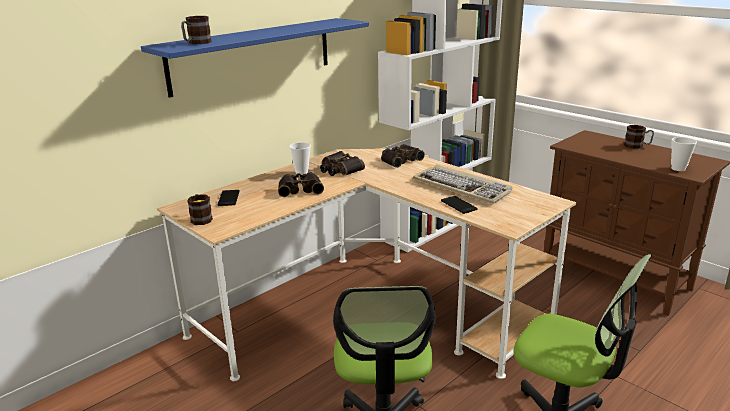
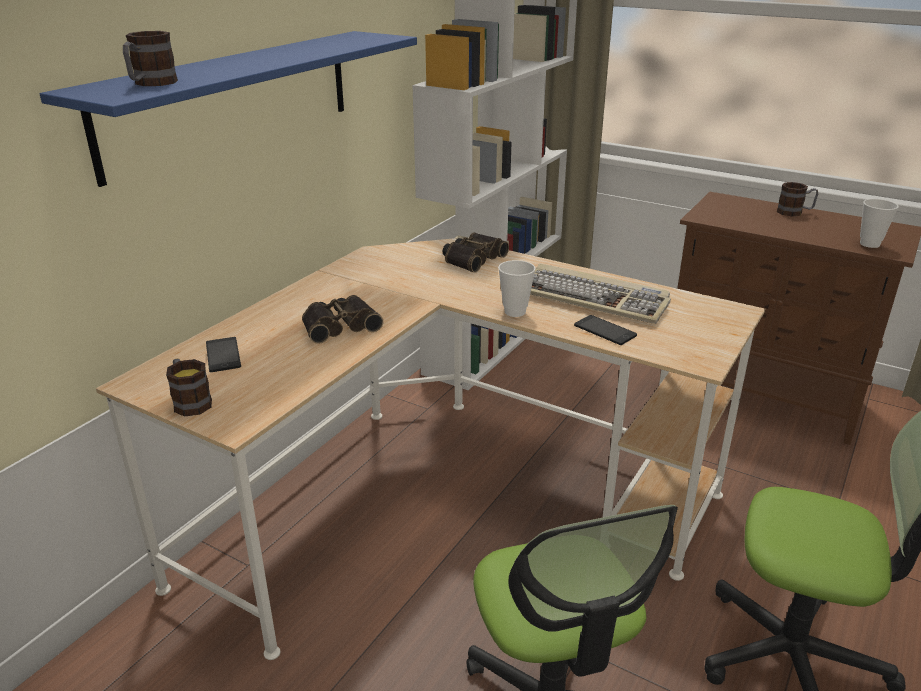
camera: 15 degrees left, 5 degrees up
cup [289,142,311,175] -> cup moved to [498,260,536,317]
binoculars [320,151,365,176] -> none

